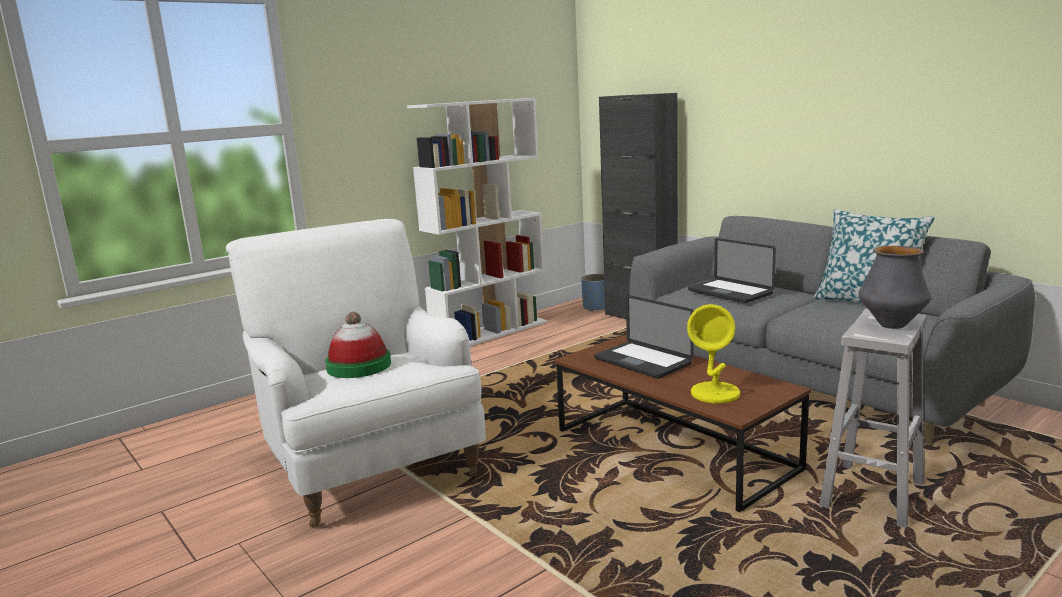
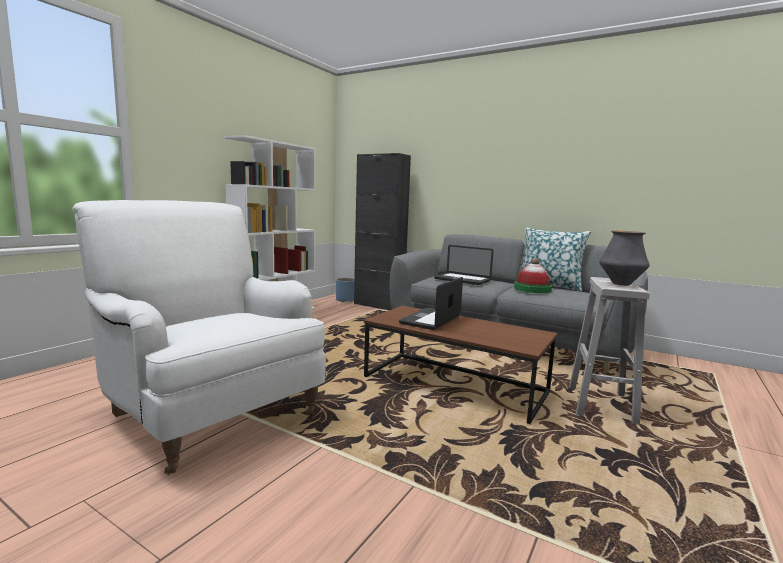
camera: 20 degrees left, 5 degrees down
hat [325,312,391,378] -> hat moved to [514,258,552,293]
laptop [594,295,694,379] -> laptop turned 90 degrees clockwise [399,277,463,330]
yellow table lamp [687,304,740,403] -> none

